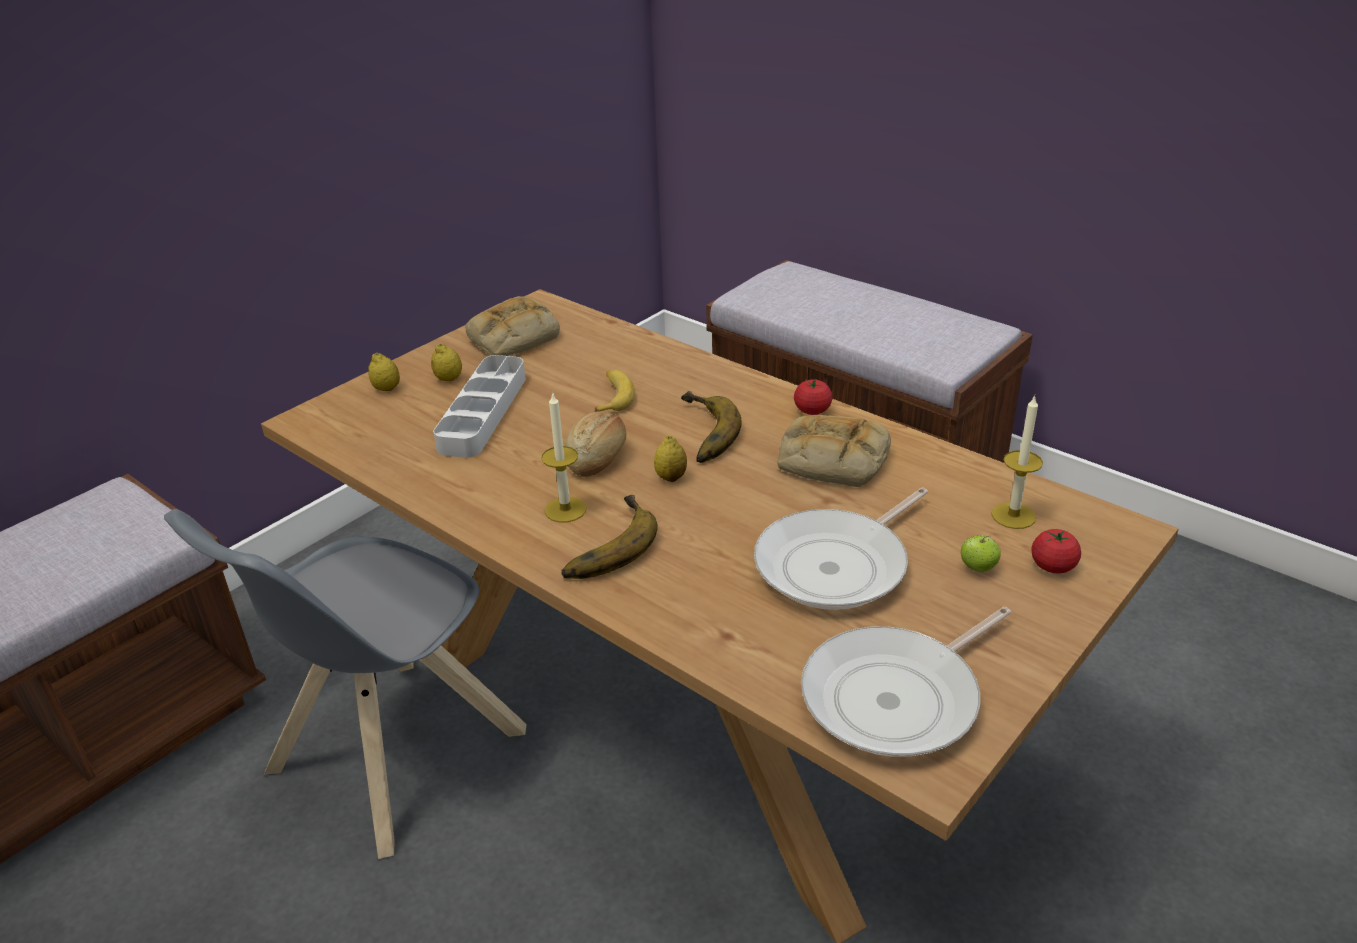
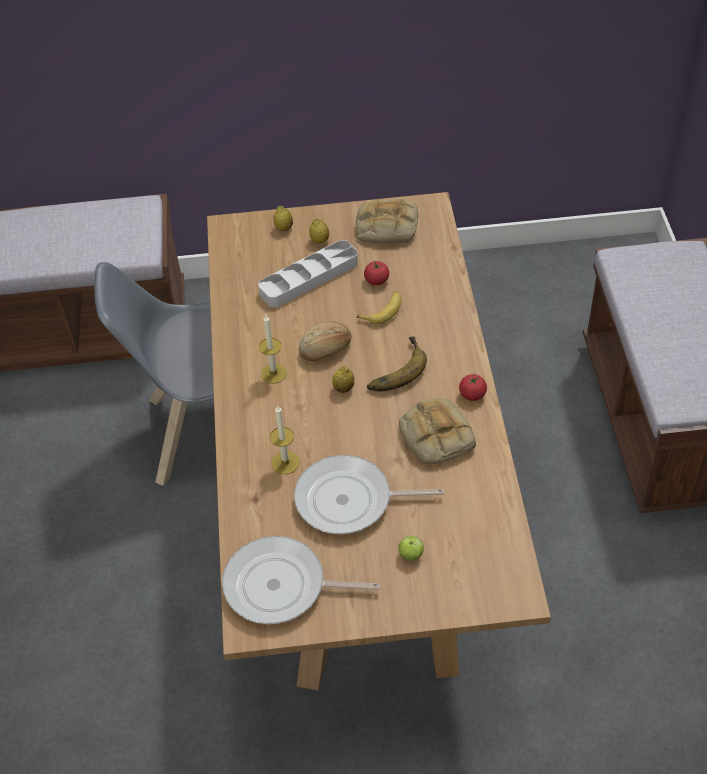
camera: 45 degrees right, 15 degrees up
banana [561,495,658,579] -> none
candle [991,395,1043,529] -> candle moved to [270,405,299,474]
tomato [1031,529,1081,573] -> tomato moved to [364,260,389,285]

